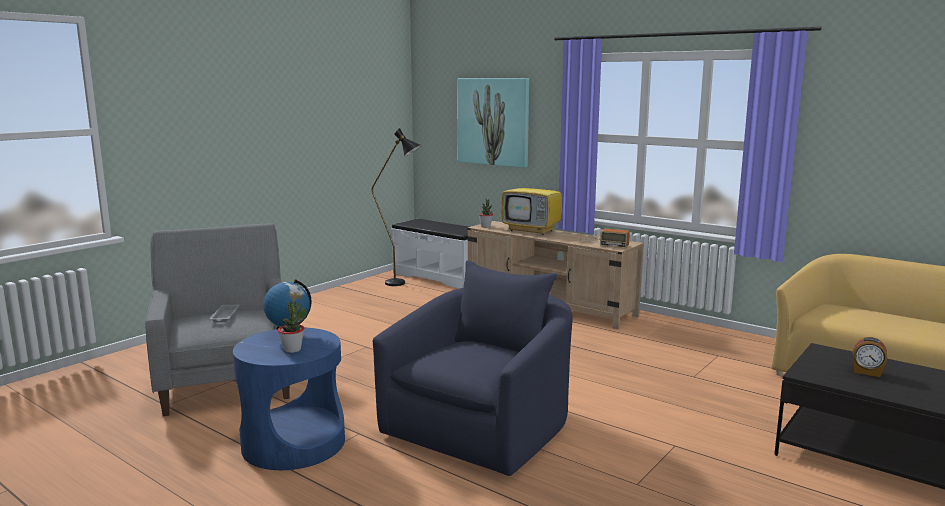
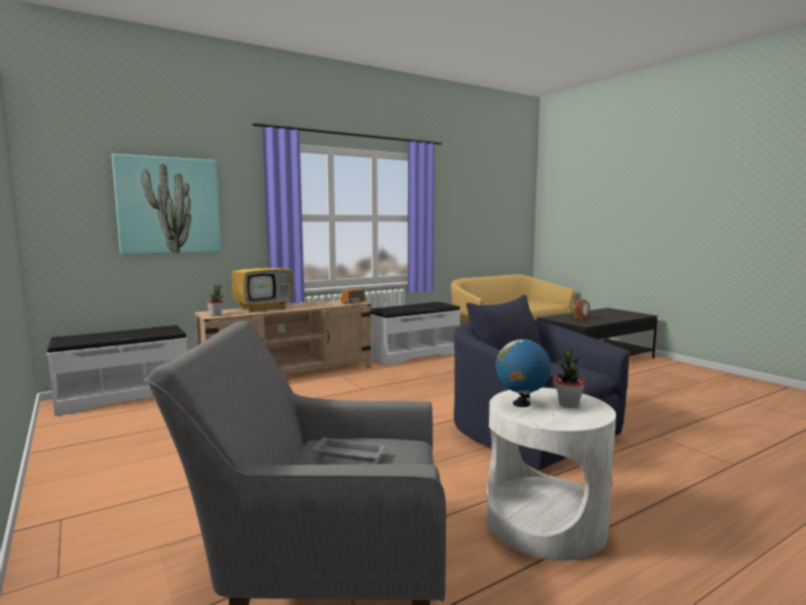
camera: 70 degrees left, 5 degrees down
blue side table [233,328,345,470] -> white side table [486,388,616,561]
black floor lamp [372,128,422,286] -> none
none -> white bench [371,302,461,366]

